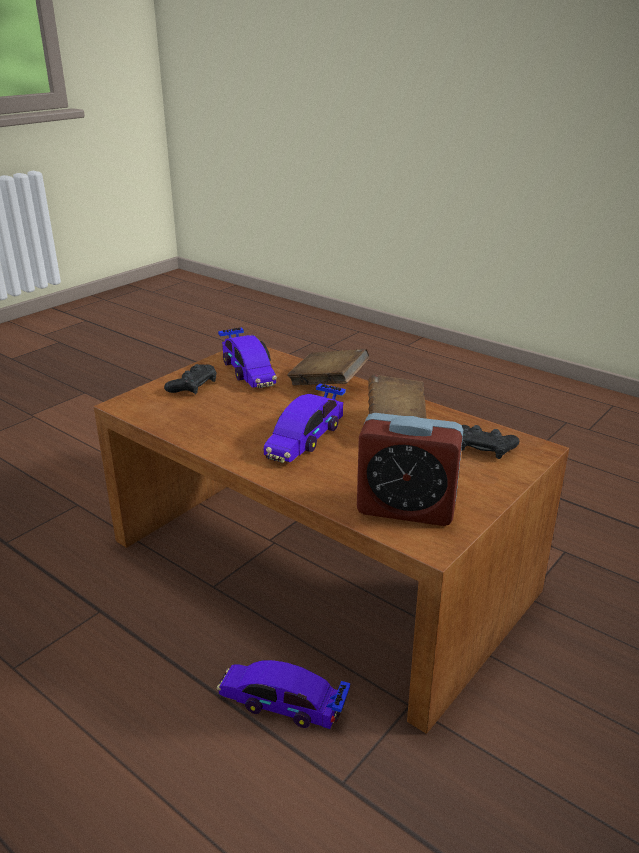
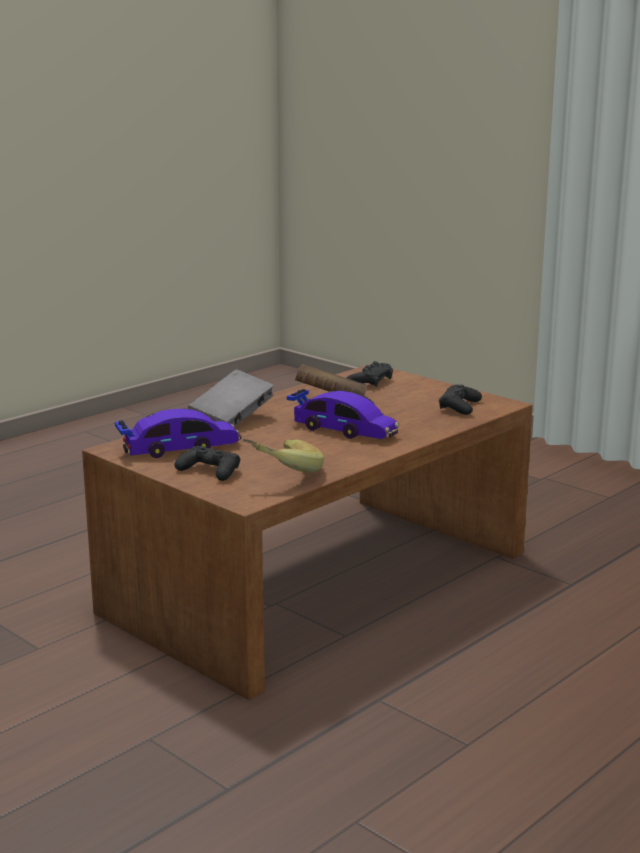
camera: 85 degrees left, 10 degrees down
toy car [217,660,350,729] -> none
brown book [287,349,369,385] -> grey book [188,370,274,427]
alarm clock [357,413,463,526] -> black game controller [439,385,482,415]
none -> banana [243,439,324,473]

